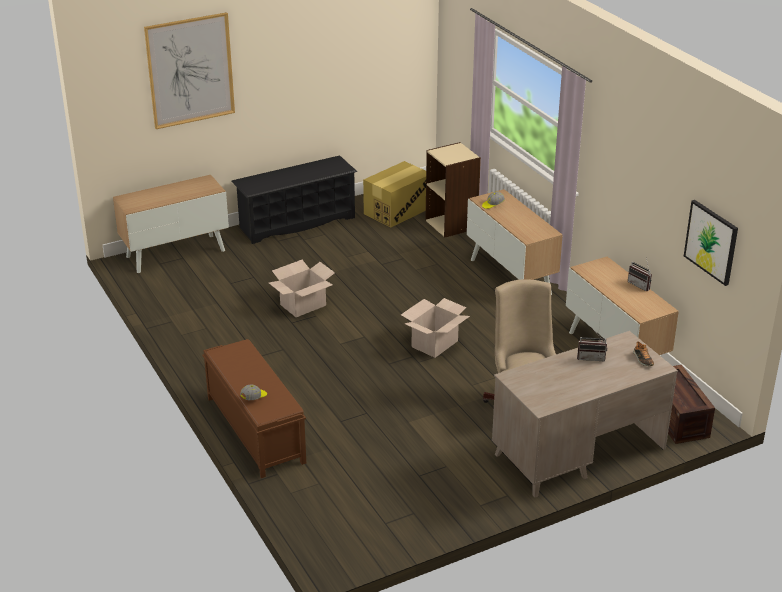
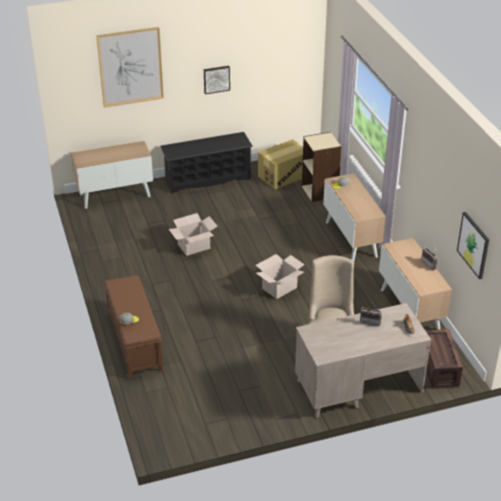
camera: 10 degrees right, 5 degrees up
none -> picture [204,66,230,94]

